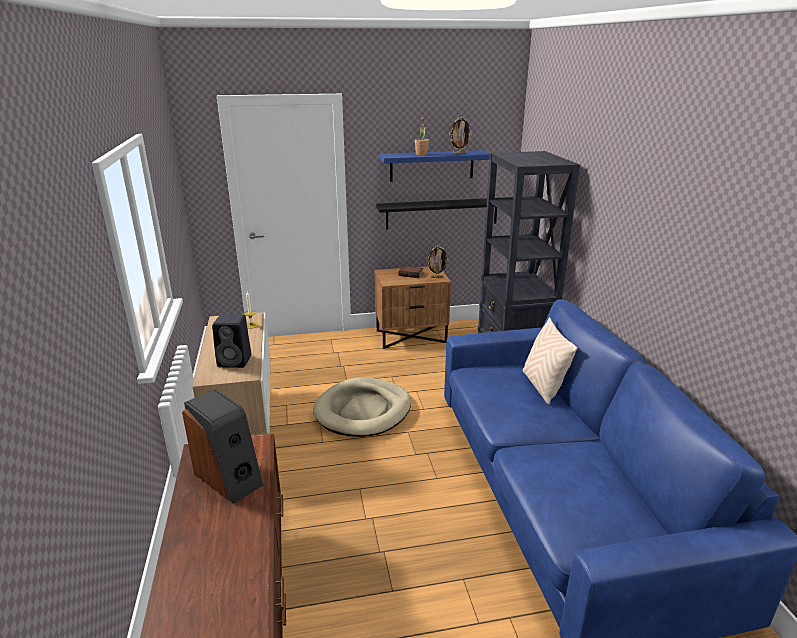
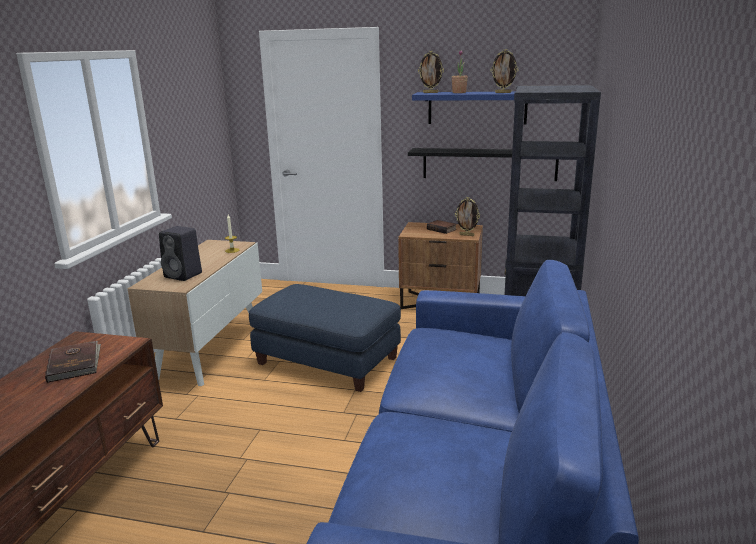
camera: 25 degrees right, 5 degrees down
speaker [182,389,263,504] -> brown book [45,341,101,383]
beige dog bed [313,378,411,437] -> blue ottoman [248,284,401,392]
beige pillow [523,317,578,404] -> none
none -> picture frame [418,51,444,93]

